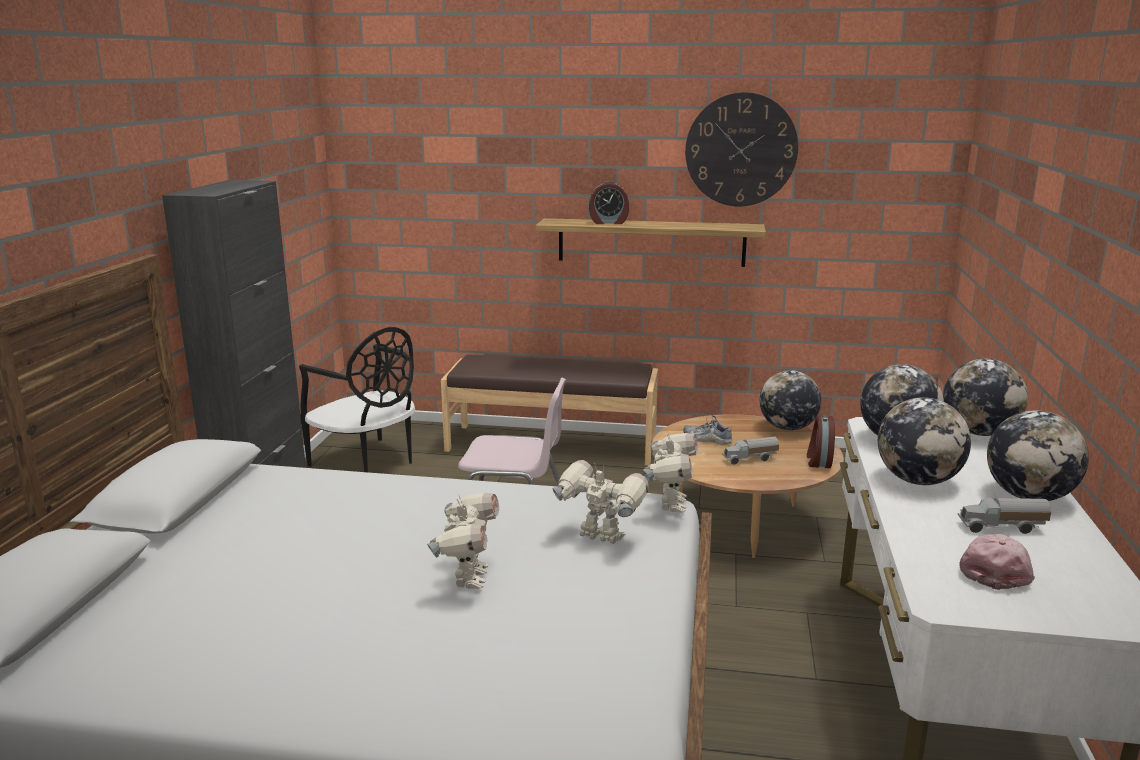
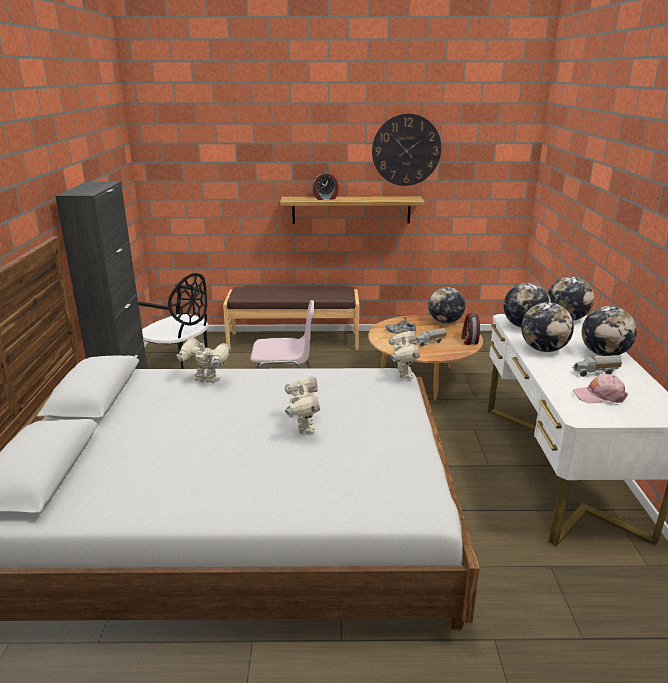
camera: 10 degrees left, 5 degrees up
toy robot [552,460,649,544] -> toy robot moved to [176,338,231,384]
pink cap [959,534,1035,590] -> pink cap turned 105 degrees counterclockwise [573,374,628,403]

